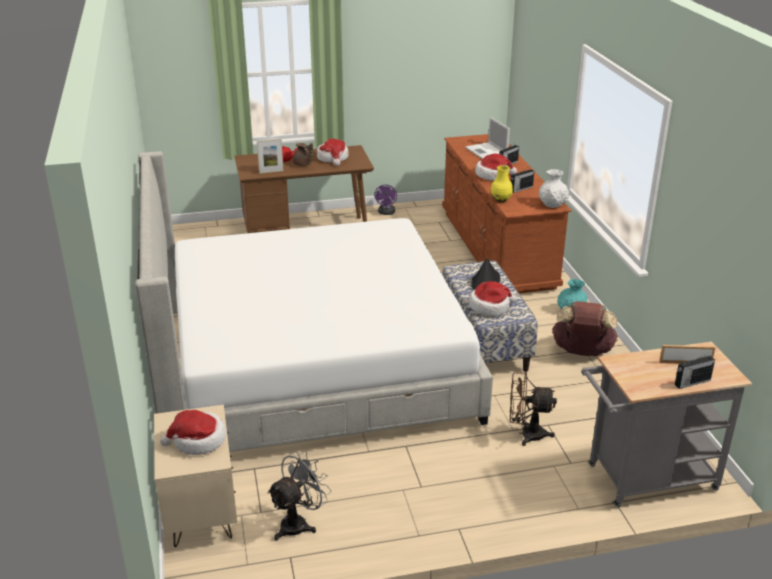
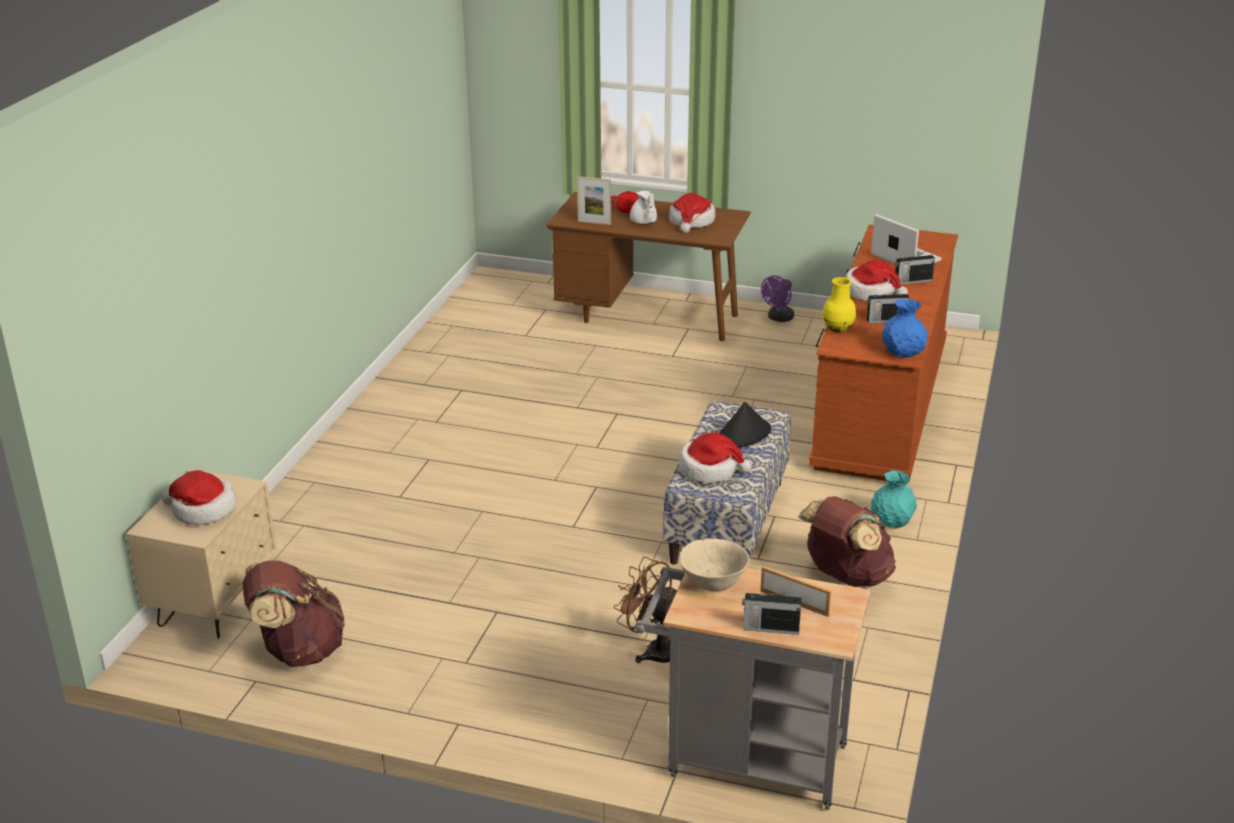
camera: 30 degrees right, 0 degrees up
bed [135,151,493,452] -> none
grey fan [267,451,331,541] -> brown backpack [243,560,345,667]
brown teapot [293,143,313,166] -> white teapot [630,191,657,224]
laptop [465,117,510,159] -> laptop turned 135 degrees clockwise [871,214,942,264]
white vase [539,169,570,208] -> blue vase [882,299,928,358]
none -> beige bowl [679,539,749,592]

